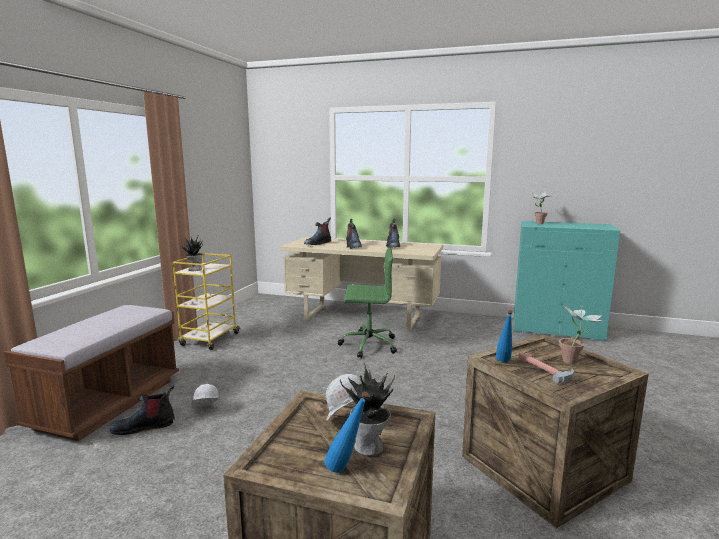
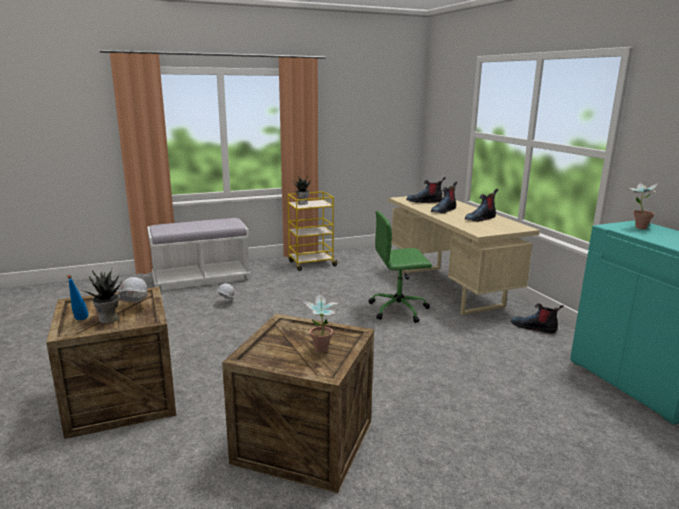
camera: 50 degrees right, 5 degrees up
brown bench [3,305,179,441] -> white bench [147,218,251,290]
boot [110,385,174,435] -> boot moved to [511,303,564,334]
green office chair [338,247,397,358] -> green office chair turned 120 degrees clockwise [368,211,432,323]
blue bottle [496,310,512,362] -> none
hammer [518,352,574,383] -> none

